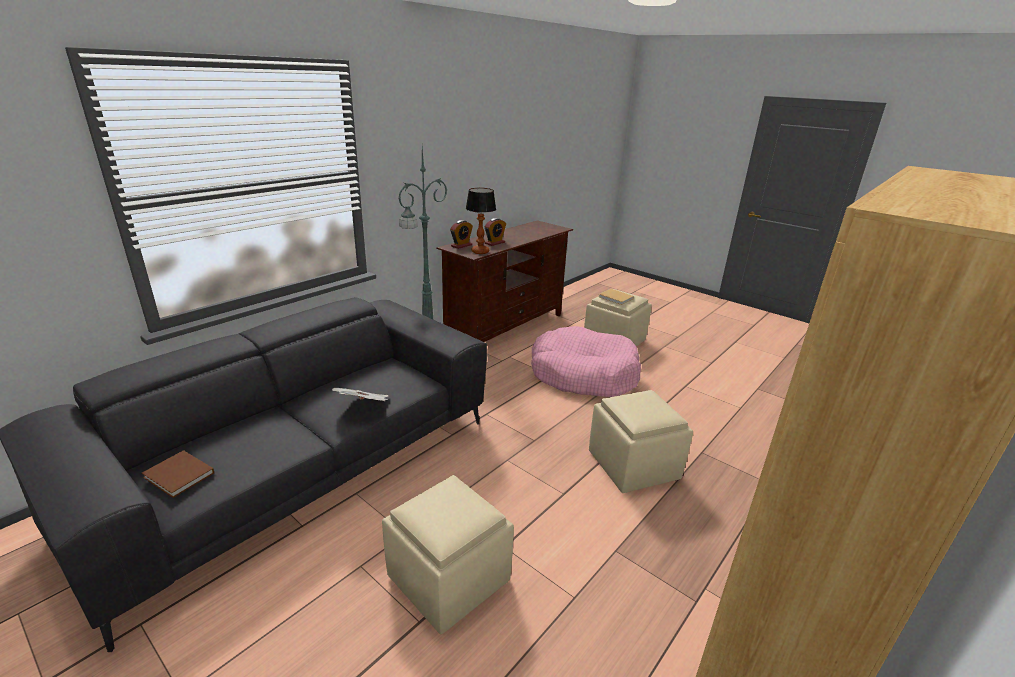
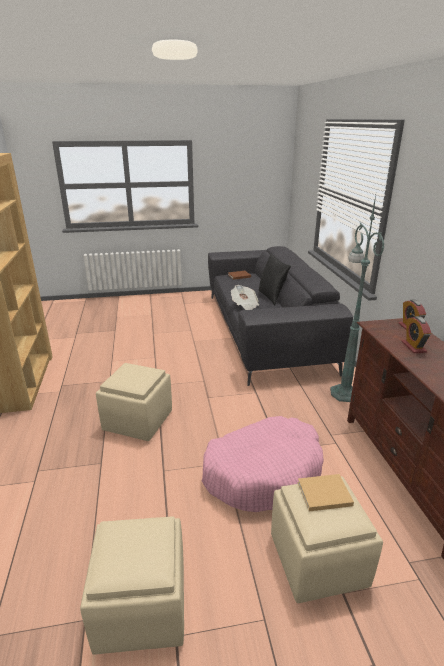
camera: 130 degrees right, 0 degrees up
beige ottoman [382,475,514,634] -> beige ottoman moved to [80,516,184,655]
table lamp [466,188,496,254] -> none
none -> black pillow [259,253,291,305]

